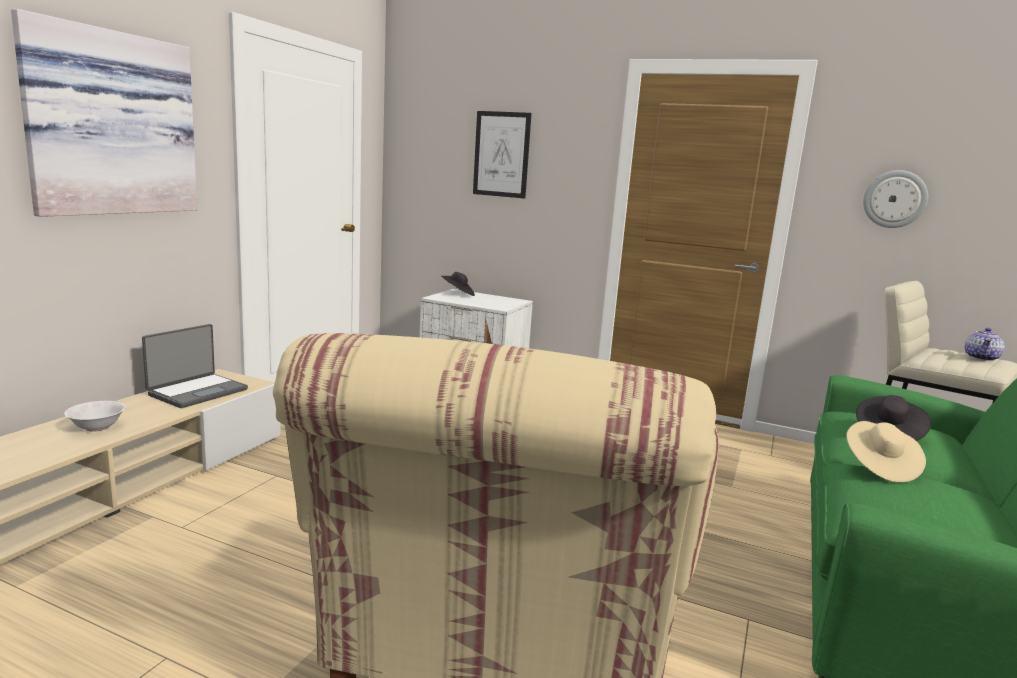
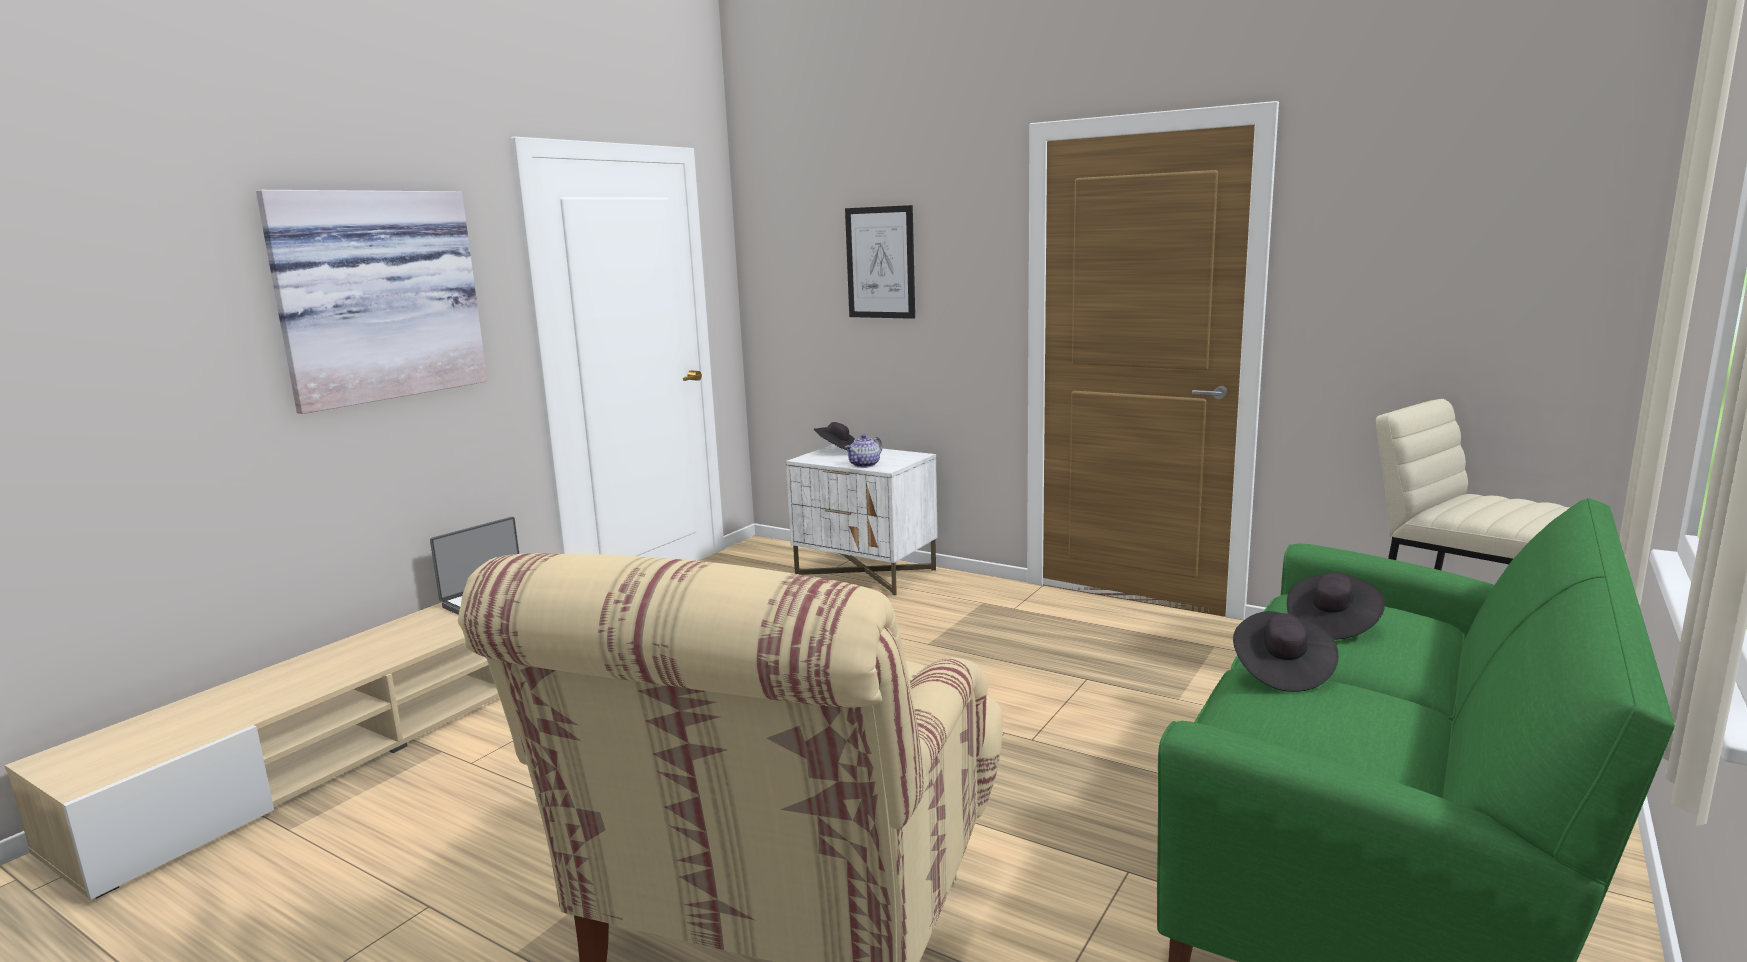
camera: 10 degrees right, 0 degrees up
white bowl [64,401,126,432] -> none
beige hat [846,421,926,483] -> black hat [1233,611,1339,692]
wall clock [863,170,928,228] -> none
teapot [965,328,1005,361] -> teapot moved to [845,434,882,468]

